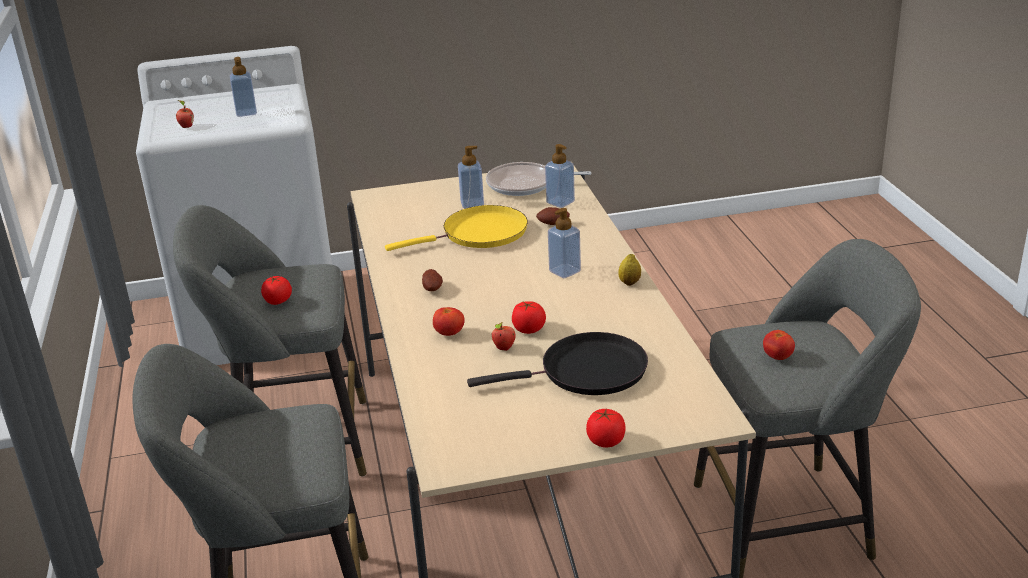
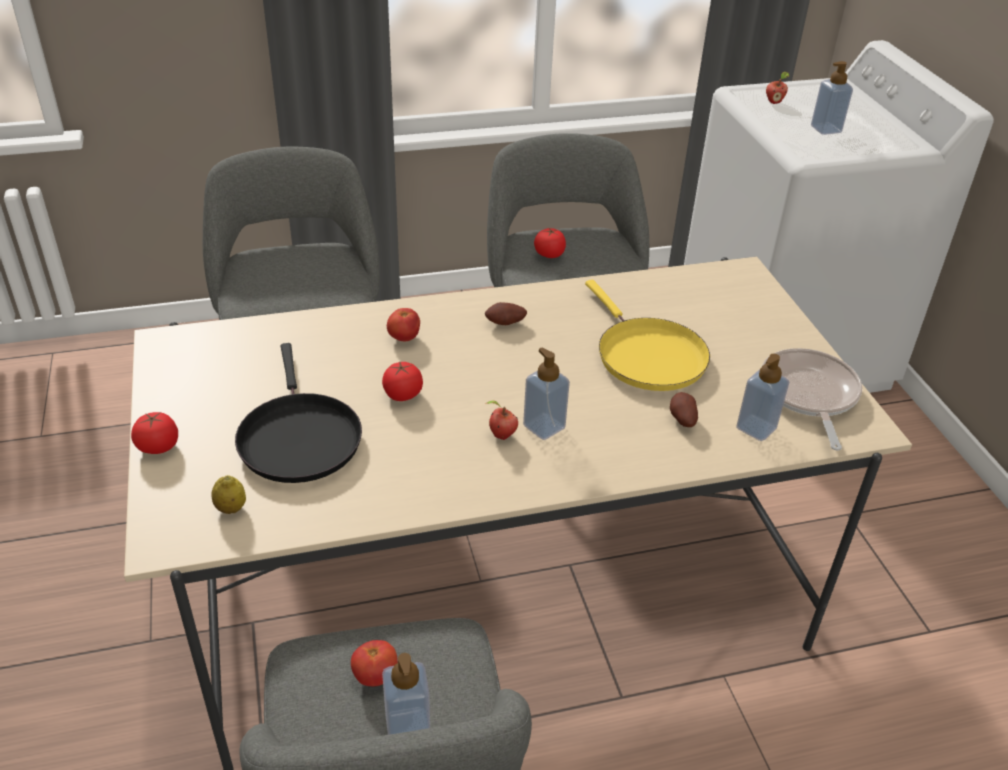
camera: 85 degrees right, 10 degrees up
soap dispenser [458,146,484,209] -> soap dispenser moved to [382,653,430,735]
apple [491,322,516,351] -> apple moved to [486,401,518,440]
lemon [618,254,641,286] -> lemon moved to [211,475,246,514]

